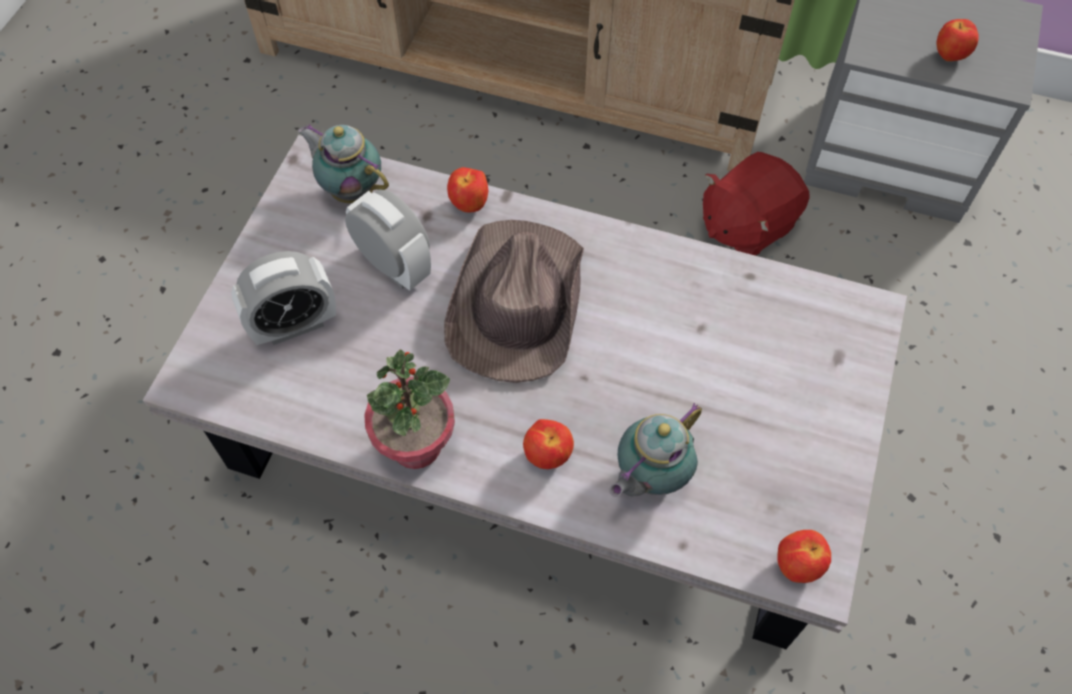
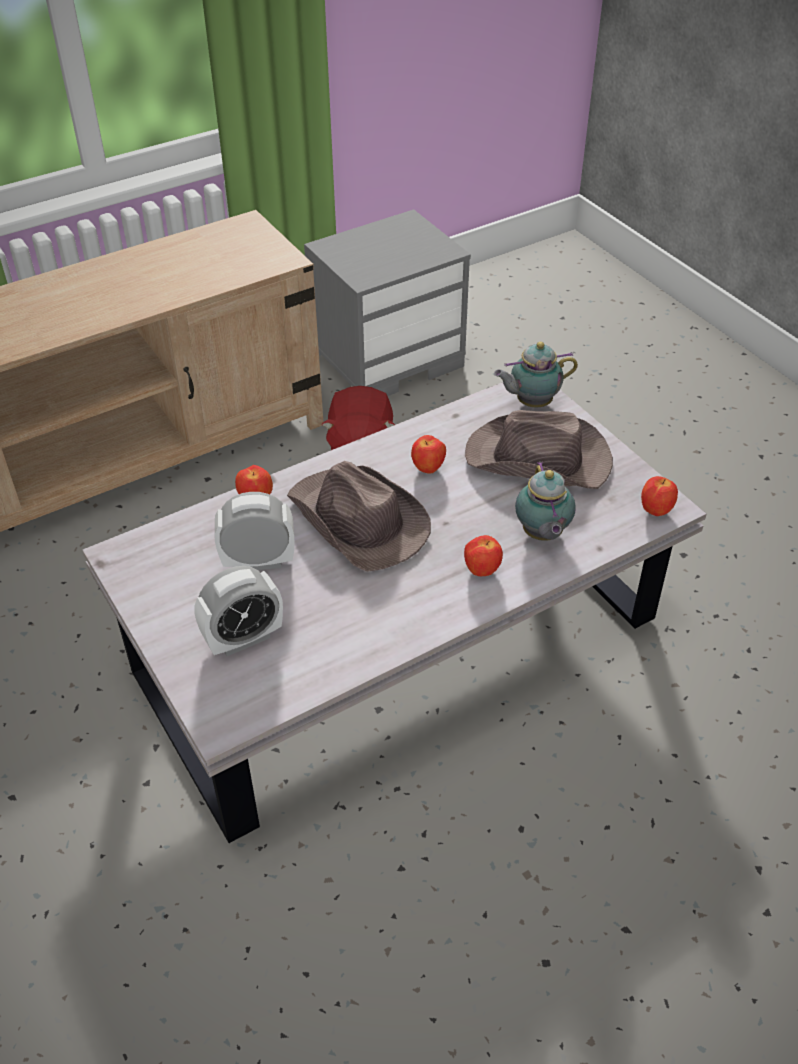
camera: 50 degrees left, 15 degrees down
alarm clock [231,251,336,345] -> alarm clock turned 45 degrees clockwise [194,566,283,656]
teapot [298,124,389,203] -> teapot moved to [494,342,578,407]
potted plant [364,349,455,469] -> none
apple [936,19,978,61] -> apple moved to [411,435,446,474]
none -> brown hat [465,410,613,489]

